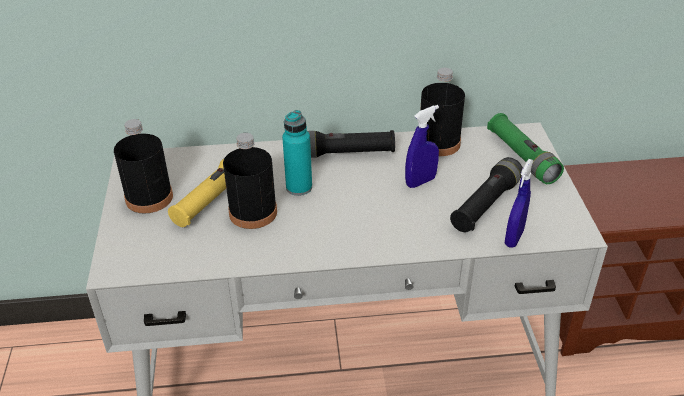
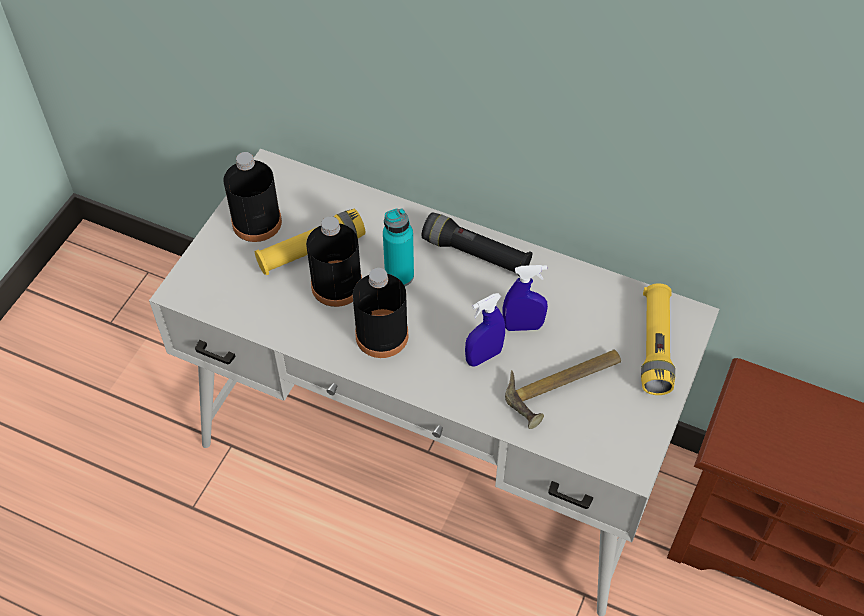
camera: 30 degrees right, 15 degrees up
black bottle [420,68,465,156] -> black bottle moved to [353,268,409,358]
black flashlight [450,157,523,232] -> hammer [505,350,621,429]
green flashlight [487,113,564,184] -> yellow flashlight [641,283,675,395]
blue spray bottle [505,159,534,248] -> blue spray bottle moved to [465,293,505,367]

